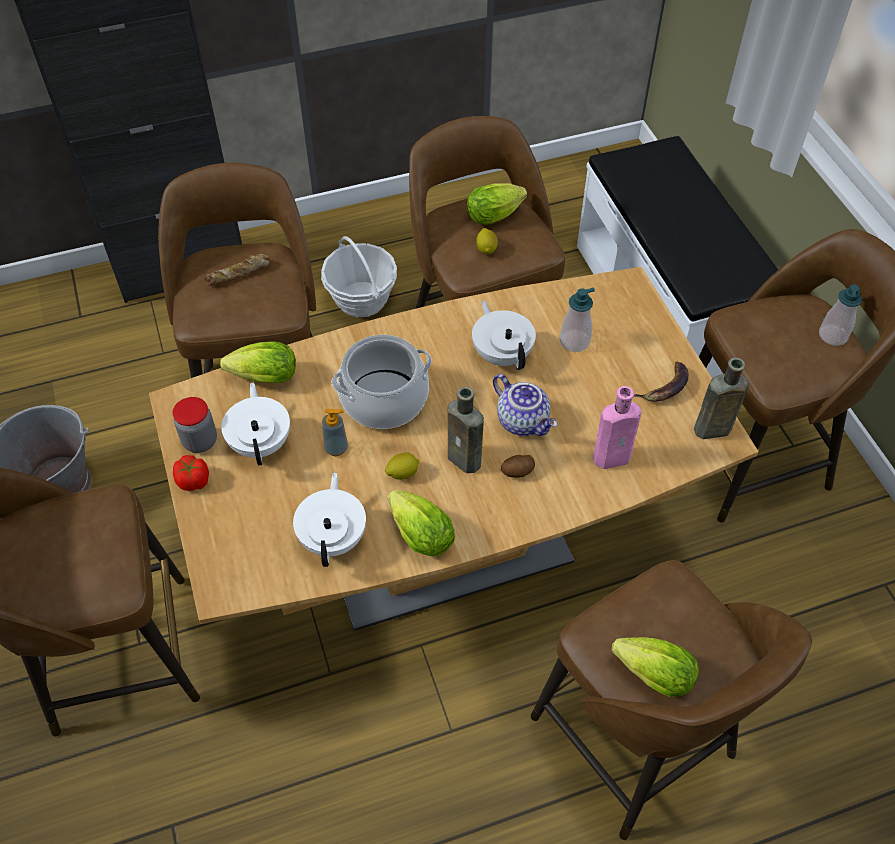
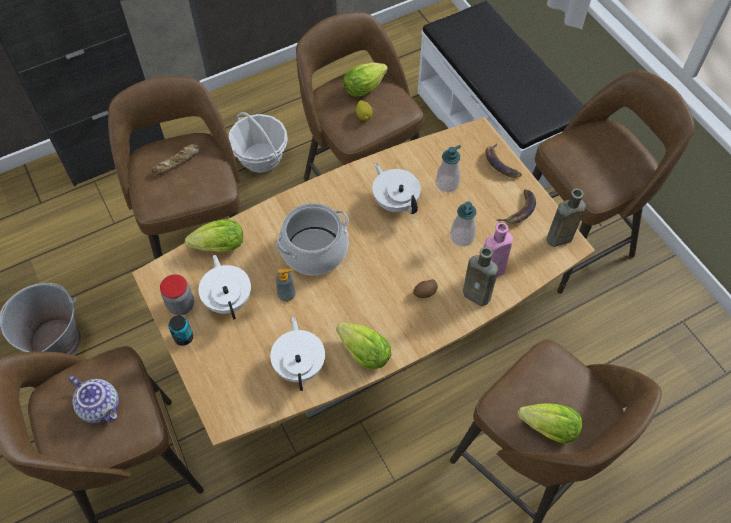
camera: 10 degrees left, 5 degrees up
tomato [173,455,209,491] -> can [168,315,193,346]
lemon [385,452,419,480] -> none
brown bottle [448,387,484,473] -> brown bottle moved to [463,247,498,306]
teapot [493,374,557,436] -> teapot moved to [68,376,119,423]
soap dispenser [819,284,862,346] -> soap dispenser moved to [450,201,476,246]
none -> banana [485,143,522,178]

